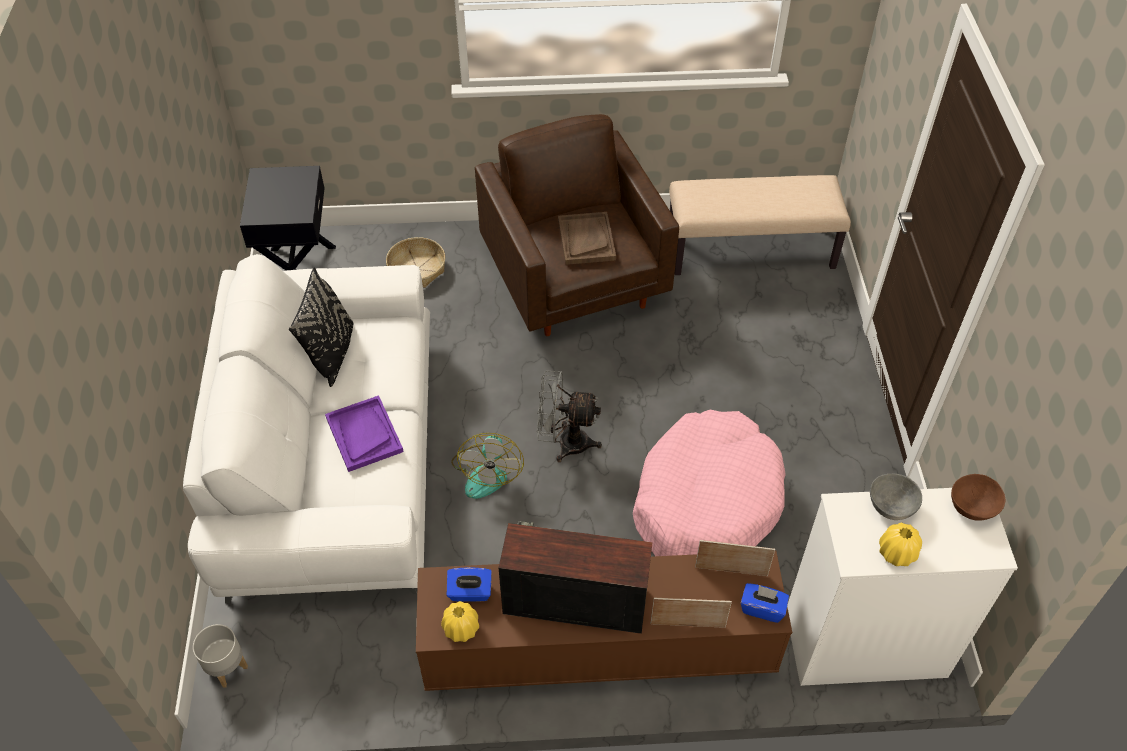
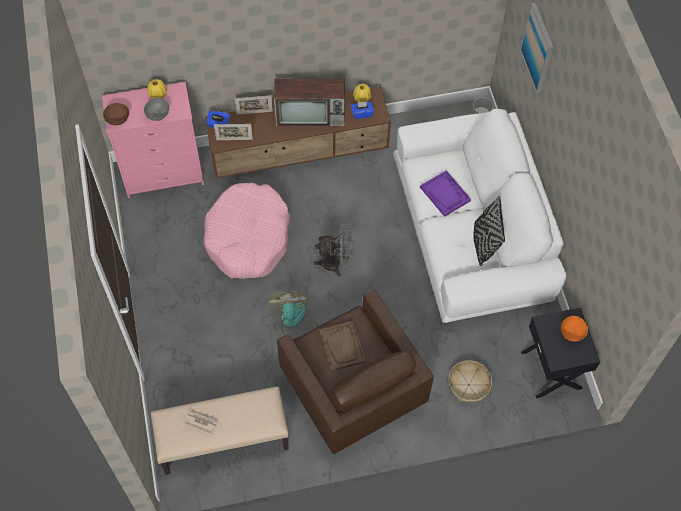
camera: 170 degrees right, 10 degrees up
fan [451,433,524,499] -> fan moved to [268,292,318,340]
white dresser [787,488,1018,686] -> pink dresser [102,82,204,198]
none -> newspaper [184,410,219,434]
none -> picture [520,3,553,93]
none -> orange bowl [561,316,588,341]

